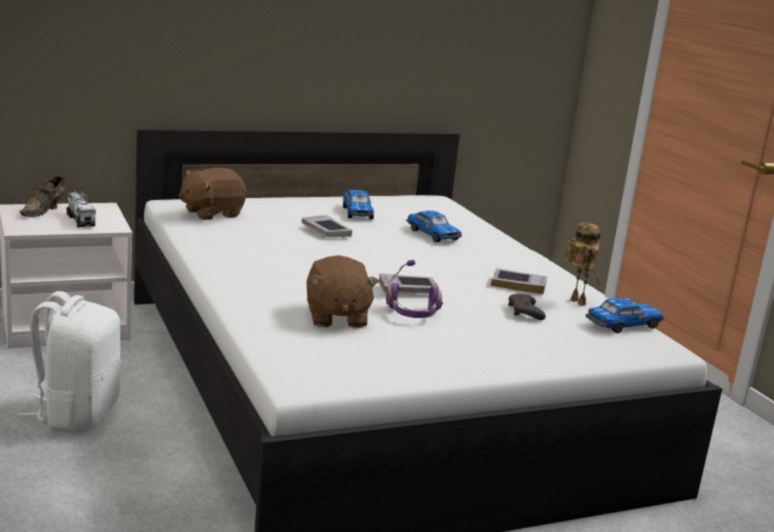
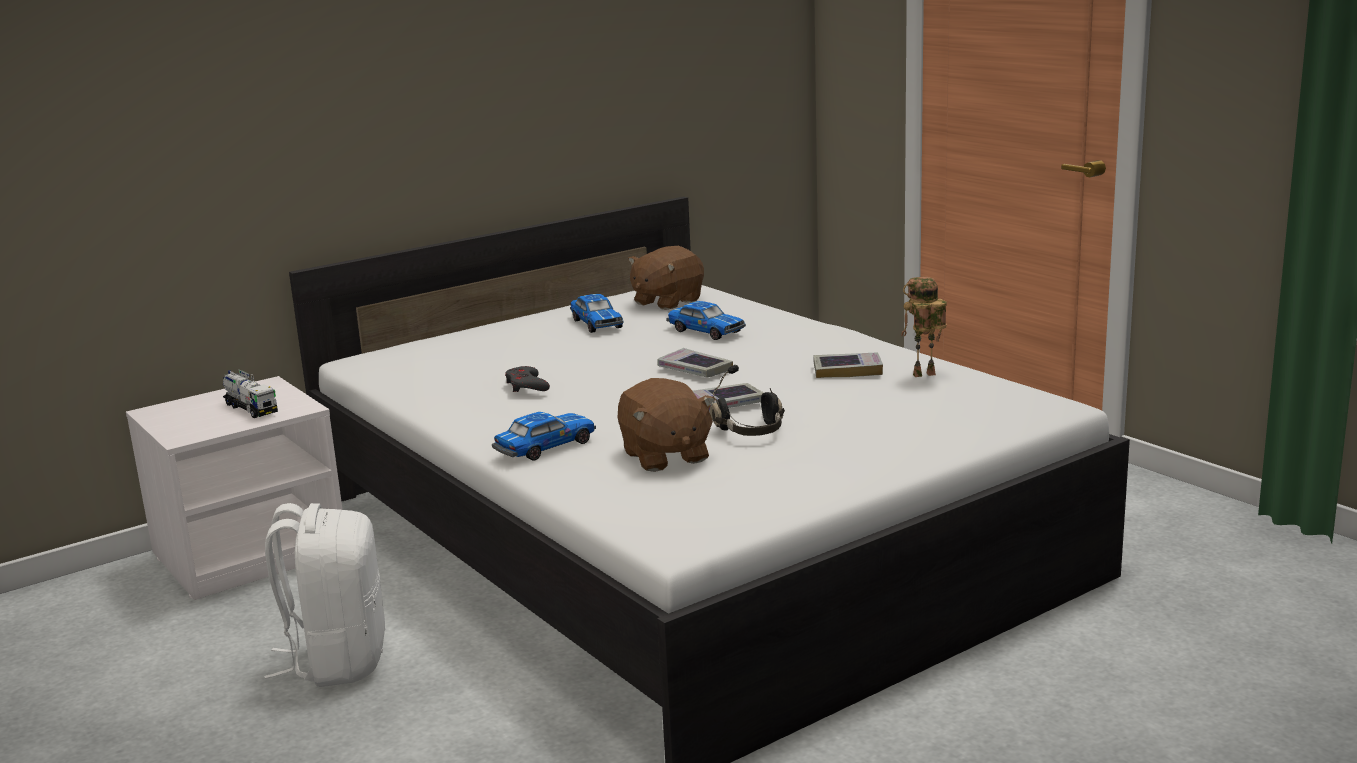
camera: 10 degrees left, 0 degrees up
brown shoe [20,176,66,217] -> none
brown plush toy [178,168,246,220] -> brown plush toy moved to [628,246,704,310]
book [301,215,352,237] -> book moved to [657,348,733,377]
purple headphones [386,260,443,318] -> black headphones [710,365,785,436]
grey game controller [508,294,546,320] -> grey game controller moved to [505,366,550,392]
toy robot [564,223,601,306] -> toy robot turned 60 degrees counterclockwise [901,277,947,377]
toy car [585,297,664,333] -> toy car moved to [492,412,596,461]

